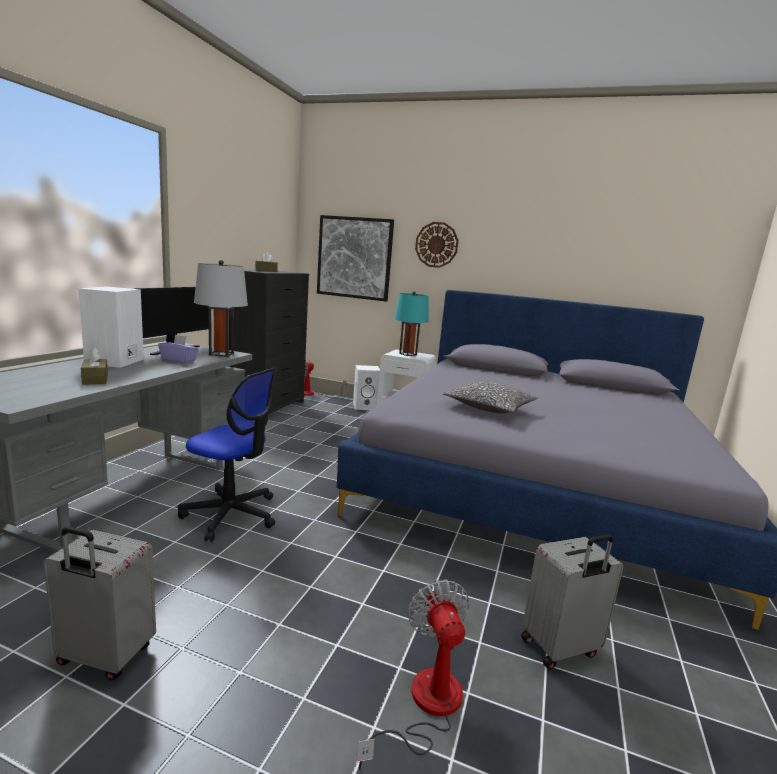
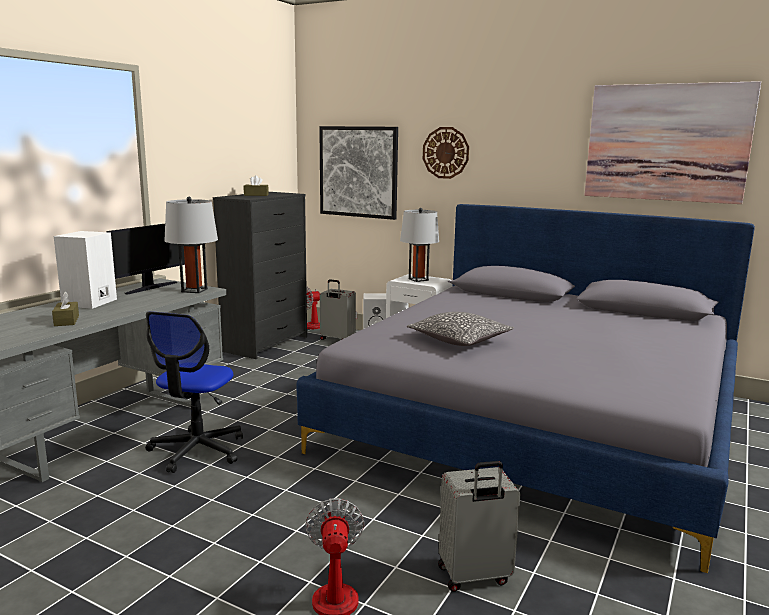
camera: 10 degrees right, 0 degrees up
grey suitcase [44,526,156,680] -> grey suitcase moved to [320,279,356,340]
purple tissue box [158,335,199,364] -> none
office chair [178,368,276,542] -> office chair turned 75 degrees clockwise [145,311,243,473]
turquoise table lamp [394,291,428,356] -> grey table lamp [400,208,439,282]
none -> picture [585,81,761,204]

